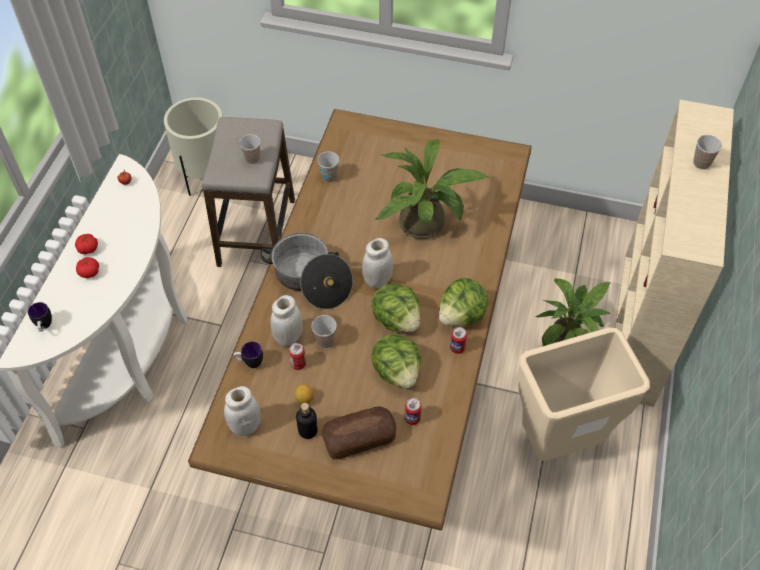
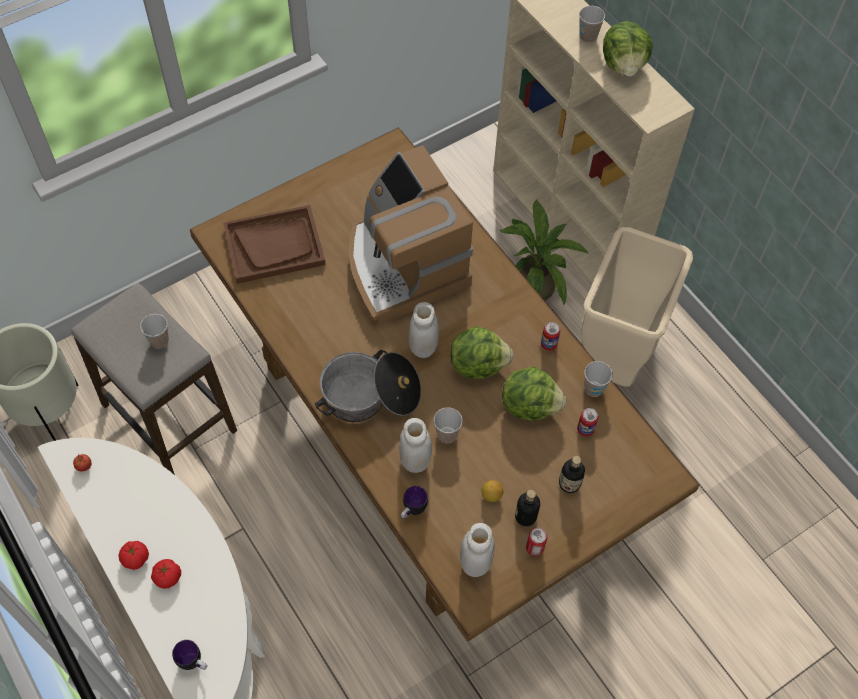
camera: 50 degrees left, 5 degrees up
can [289,343,306,370] -> can moved to [526,528,547,556]
cup [317,151,339,182] -> cup moved to [584,361,613,397]
bread [322,406,396,459] -> bottle [559,456,585,493]
potted plant [375,140,489,239] -> coffee machine [349,145,473,325]
lettuce [439,278,489,326] -> lettuce moved to [603,21,653,76]
none -> brown tray [223,205,326,284]

